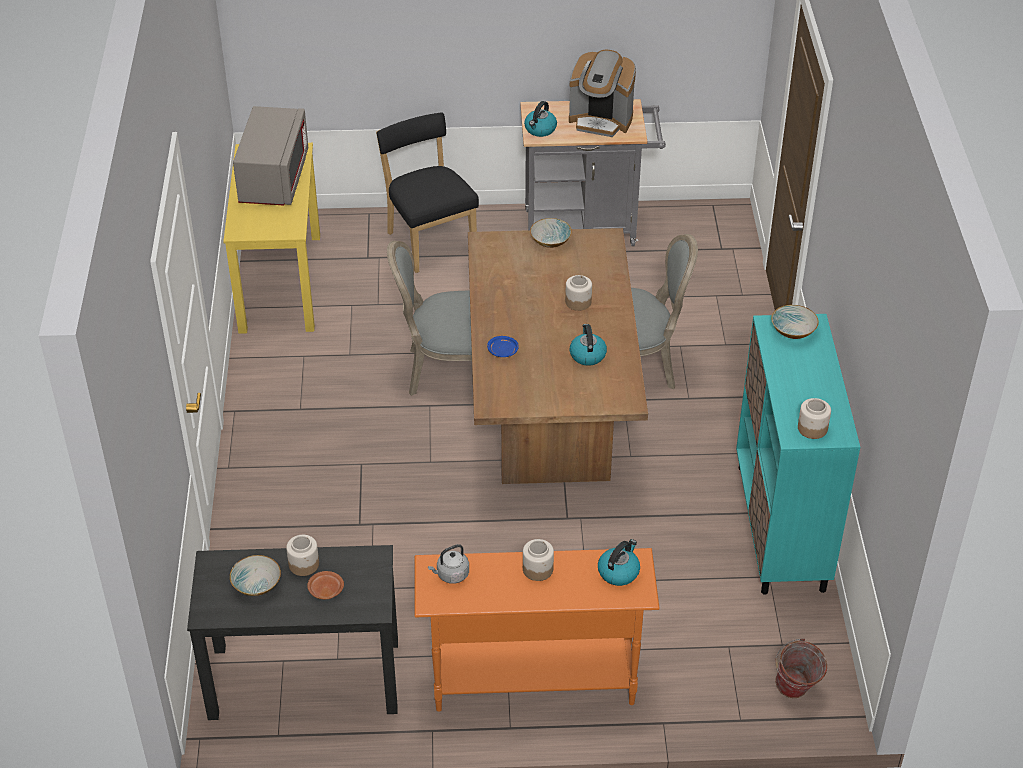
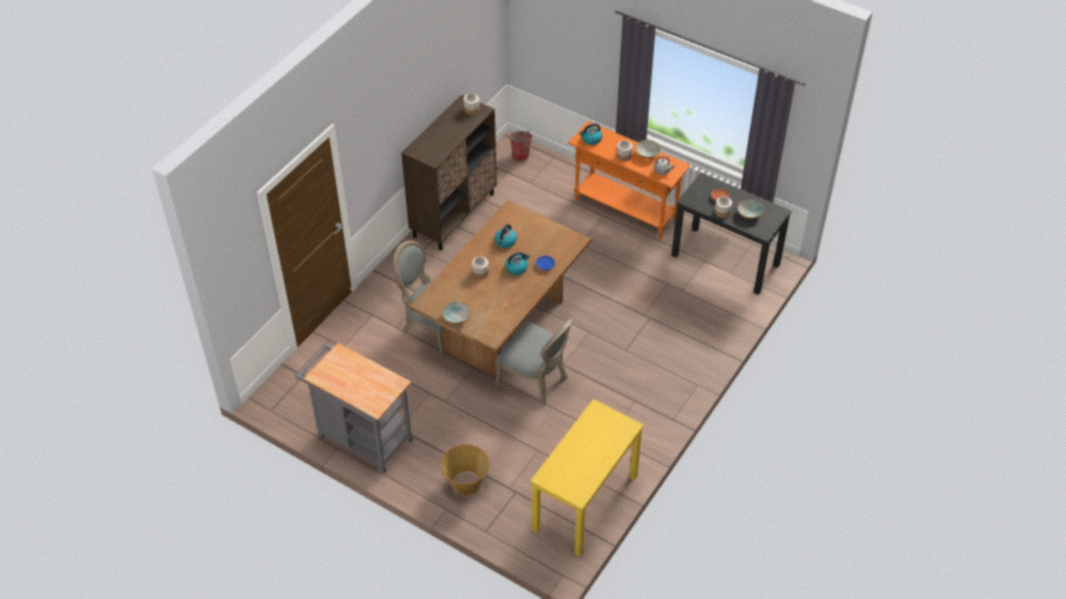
camera: 145 degrees left, 5 degrees up
grey microwave [233,106,308,205] -> none
black chair [376,113,479,273] -> basket [441,444,490,495]
kettle [524,101,557,137] -> kettle moved to [505,252,530,275]
coffee machine [569,49,636,137] -> none
turquoise cabinet [736,314,860,594] -> brown cabinet [401,95,497,250]
bowl [771,305,819,339] -> bowl moved to [635,140,661,159]

